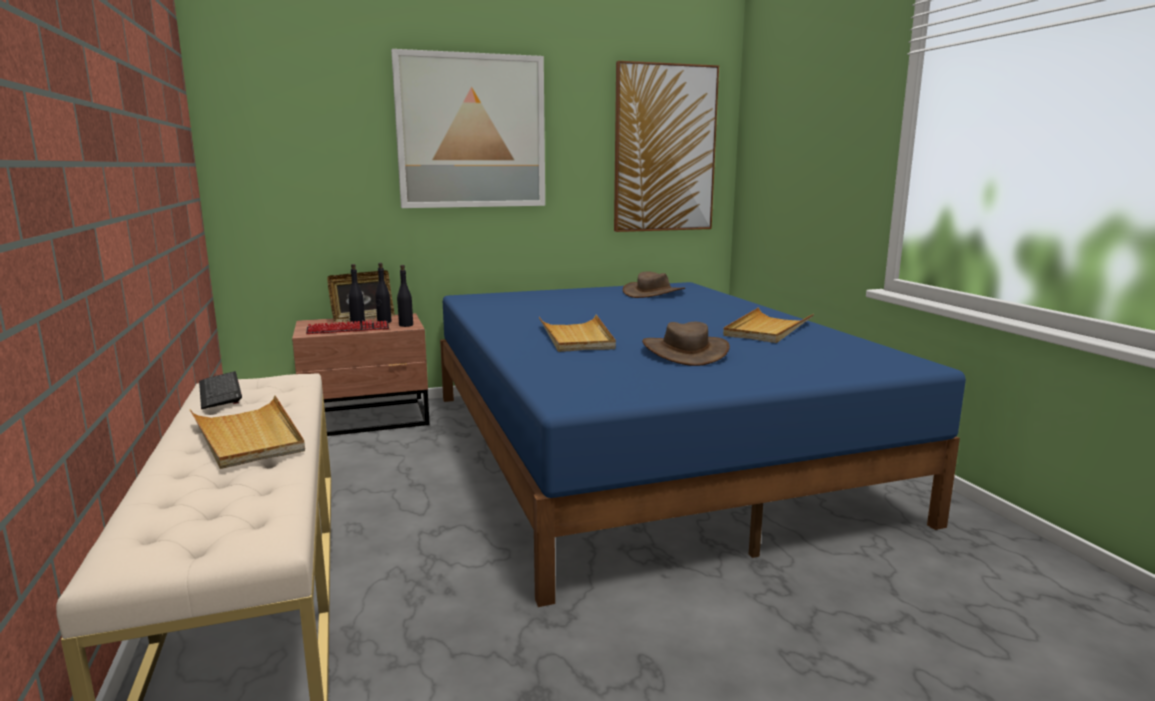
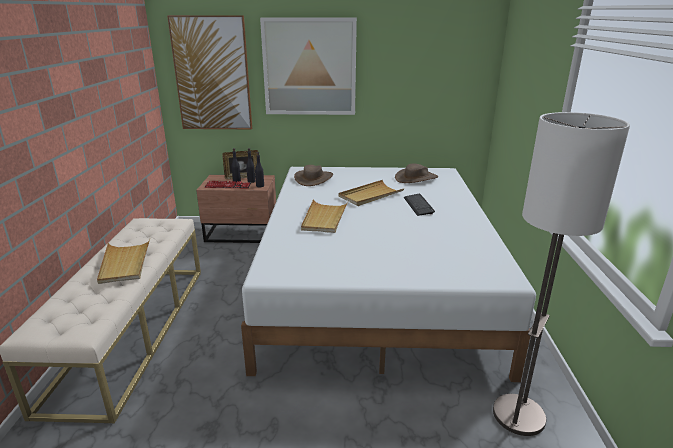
camera: 20 degrees right, 10 degrees up
keyboard [199,371,242,409] -> keyboard moved to [404,194,435,216]
blue bed [440,282,966,607] -> white bed [241,167,536,382]
picture [614,61,719,232] -> picture moved to [167,15,252,129]
brown hat [642,322,730,366] -> brown hat moved to [294,165,333,186]
beige tray [723,307,814,343] -> beige tray moved to [339,180,404,206]
none -> floor lamp [493,112,630,436]

